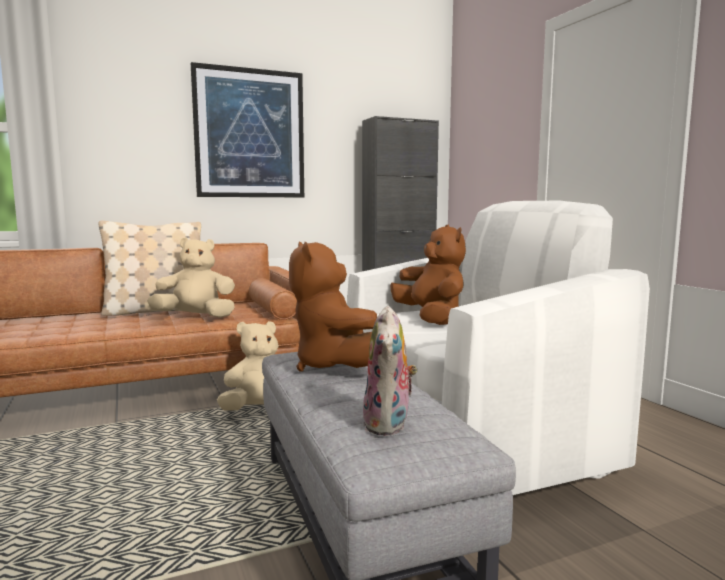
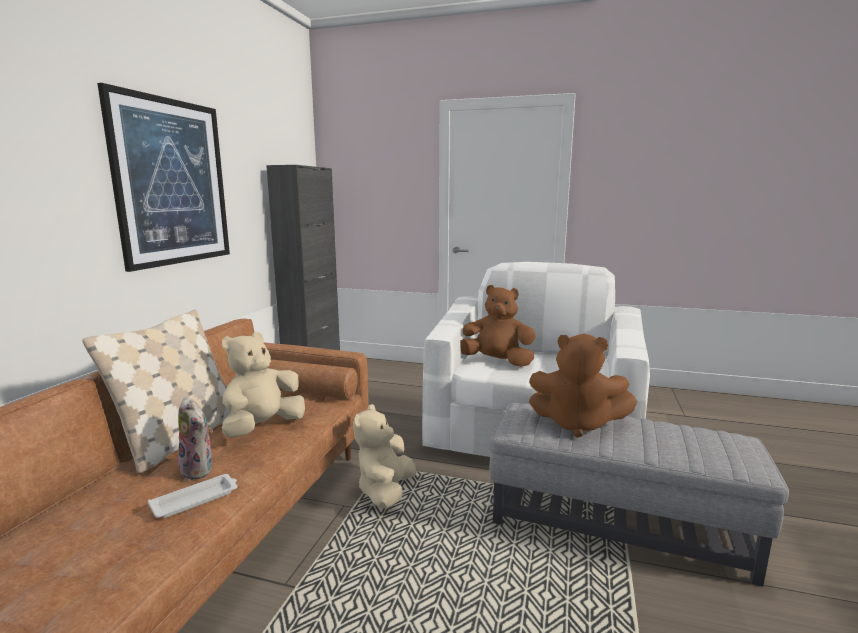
camera: 50 degrees left, 5 degrees up
plush toy [362,305,417,436] -> plush toy moved to [178,397,213,480]
none -> white tray [148,474,237,518]

